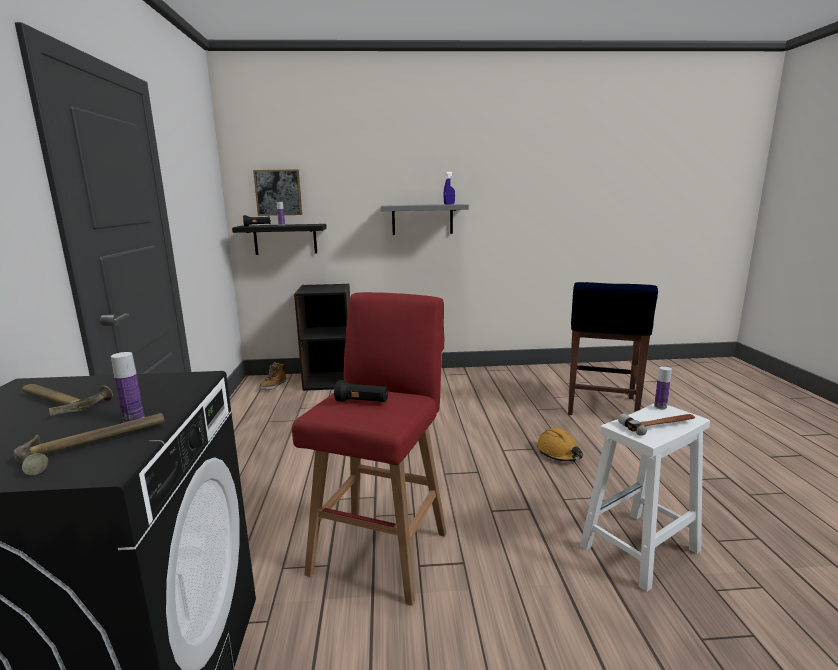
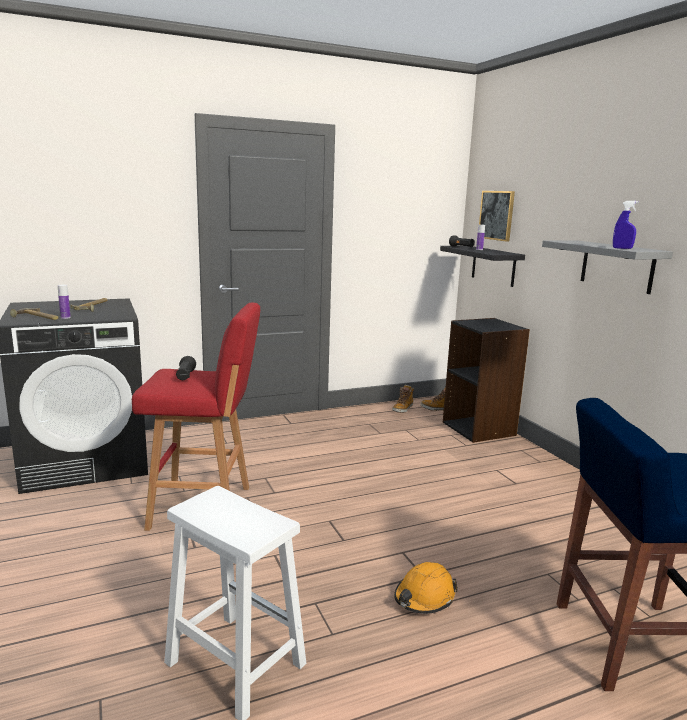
camera: 70 degrees right, 0 degrees up
hammer [618,414,695,436] -> none
bottle [654,366,672,410] -> none
none -> boot [392,385,414,413]

